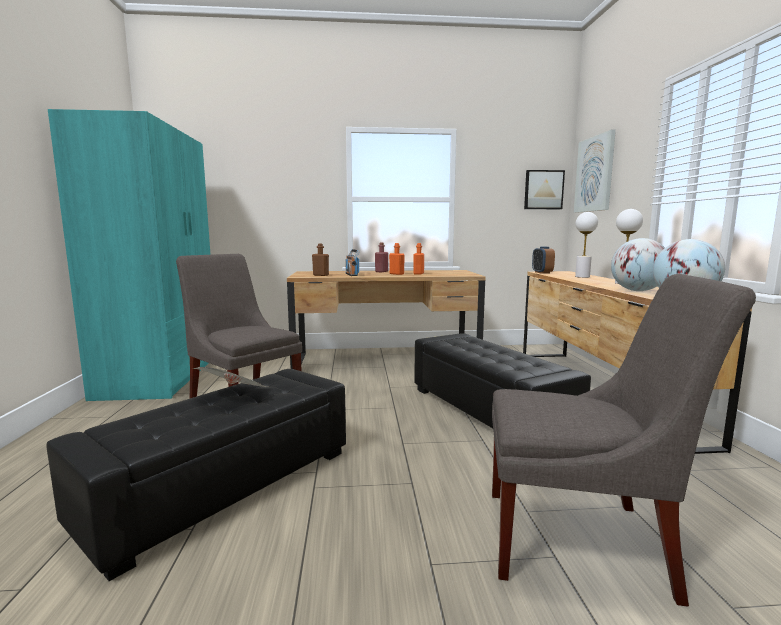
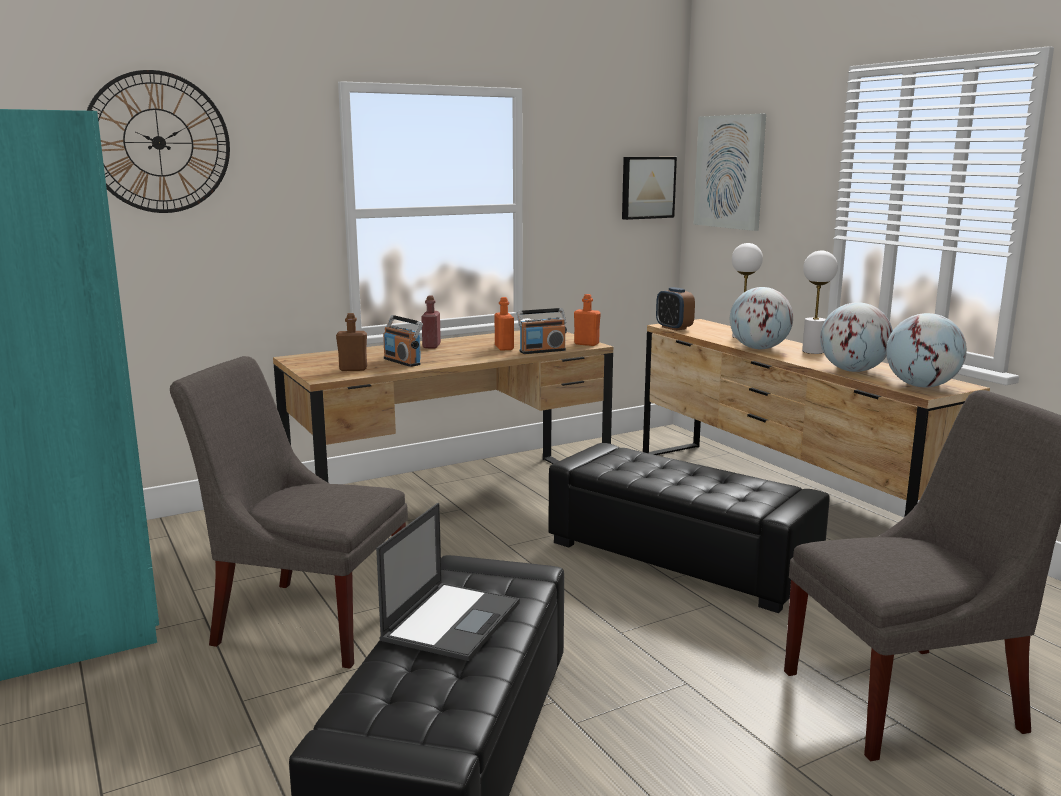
camera: 25 degrees left, 5 degrees up
newspaper [193,367,269,387] -> laptop [376,503,520,661]
orange bottle [389,243,405,275] -> orange bottle moved to [574,294,601,346]
none -> wall clock [87,70,230,213]
none -> radio [517,308,567,354]
none -> globe [730,287,793,349]

